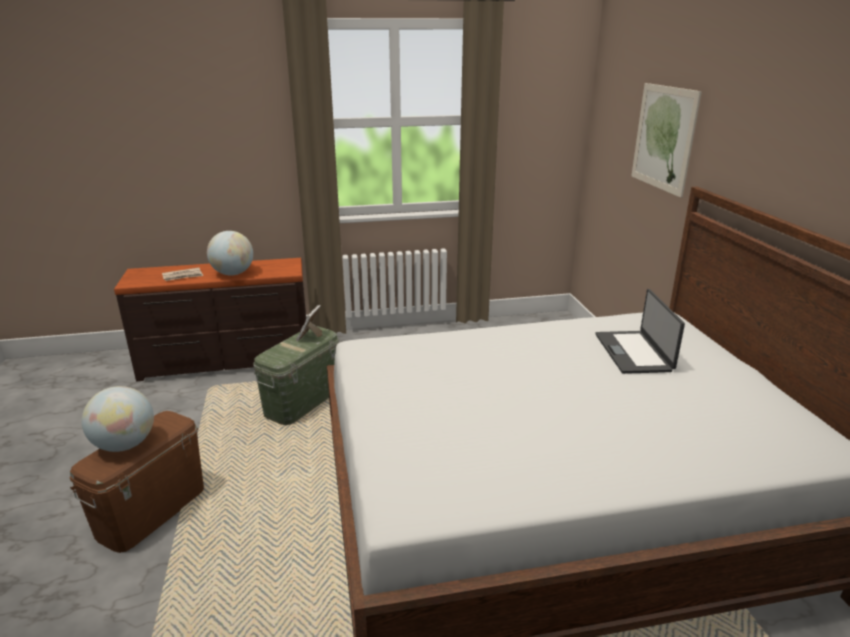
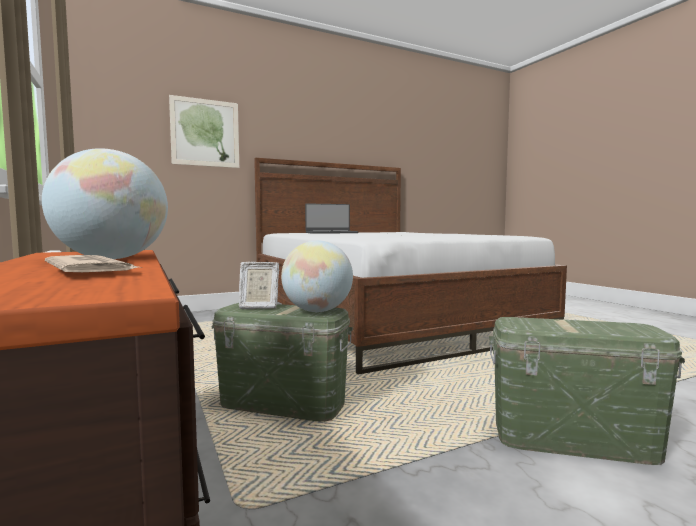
camera: 105 degrees left, 20 degrees down
brown storage box [70,411,204,553] -> green storage box [489,317,685,465]
globe [82,386,154,452] -> globe moved to [281,240,353,312]

